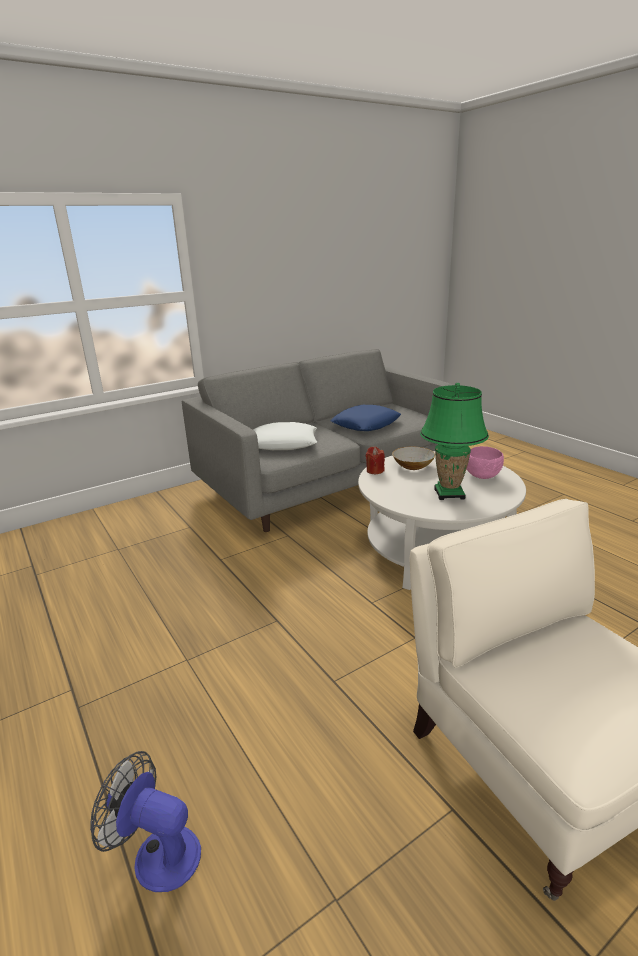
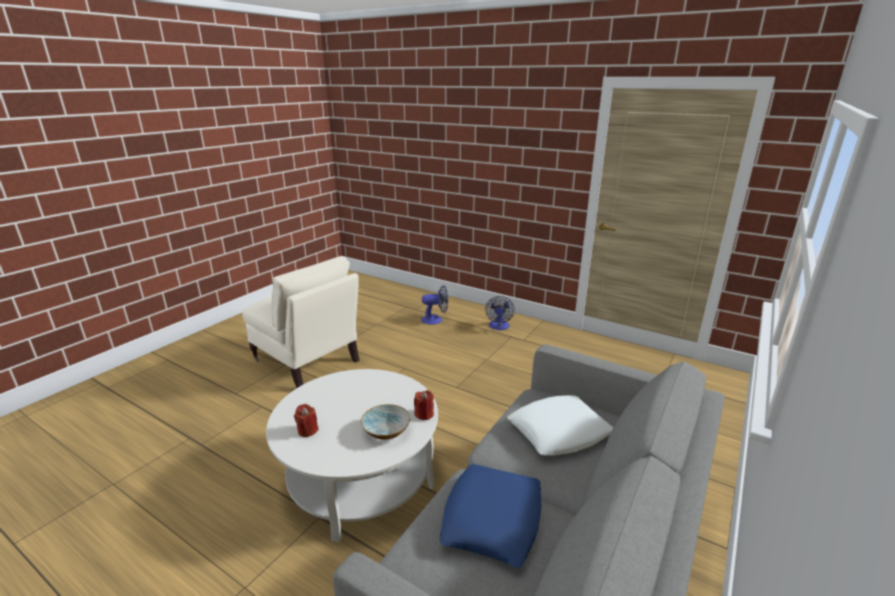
camera: 155 degrees right, 0 degrees up
green table lamp [420,383,489,500] -> none
pink bowl [467,446,504,479] -> red candle [294,404,319,437]
none -> fan [485,296,515,330]

